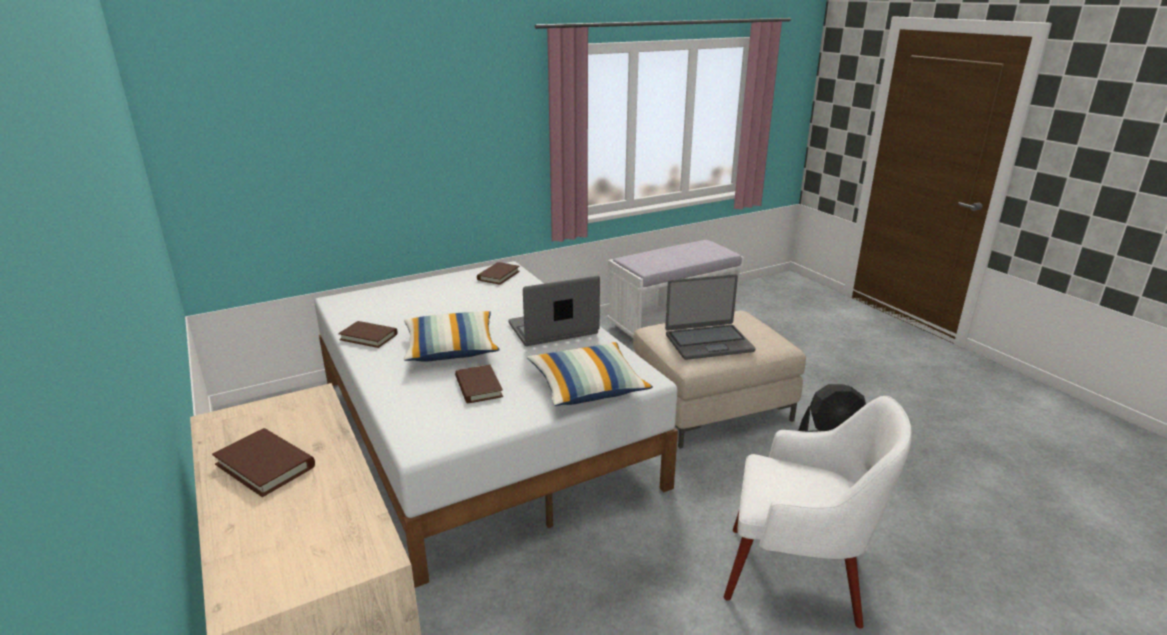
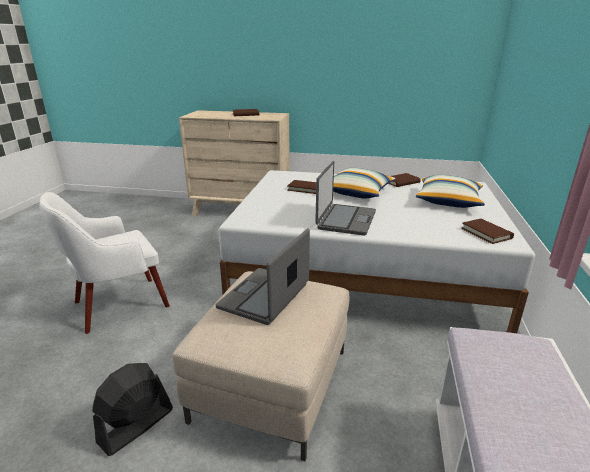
camera: 130 degrees right, 0 degrees up
pillow [527,342,653,406] -> pillow moved to [416,175,485,208]

